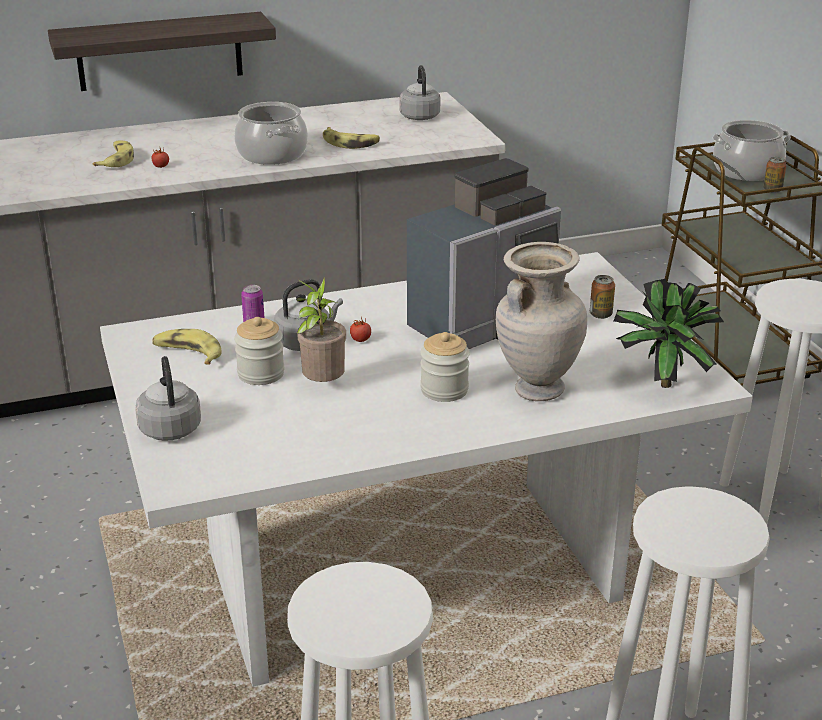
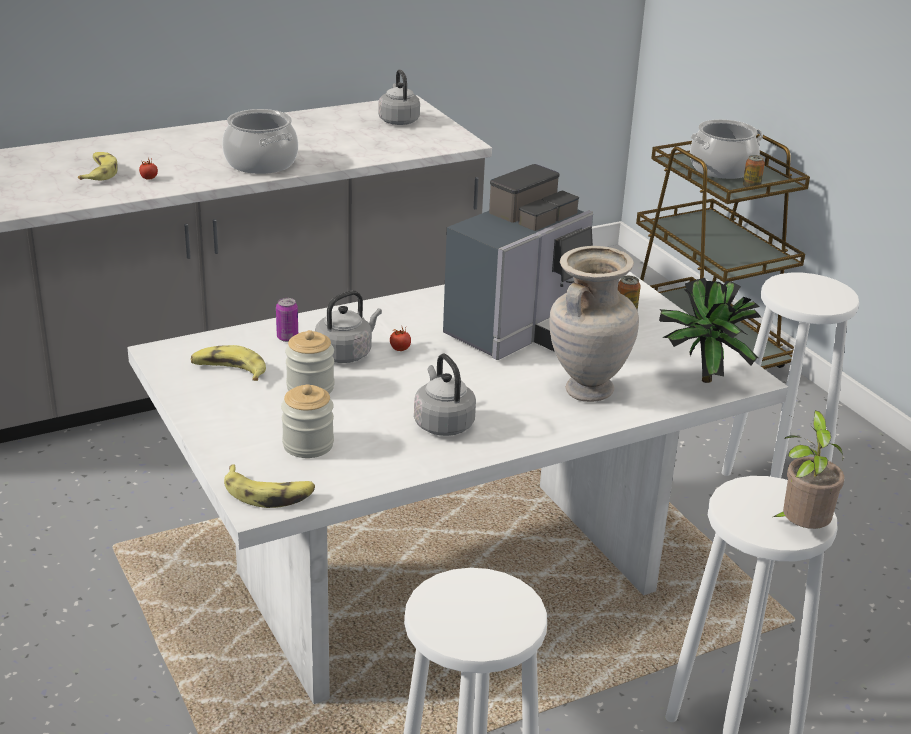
camera: 10 degrees left, 0 degrees up
shelf [48,12,276,91] -> none
grey kettle [135,356,201,441] -> grey kettle moved to [414,354,476,436]
potted plant [296,277,346,382] -> potted plant moved to [773,410,845,529]
banana [323,127,380,149] -> banana moved to [224,464,315,508]
jar [420,332,470,402] -> jar moved to [281,384,334,458]

